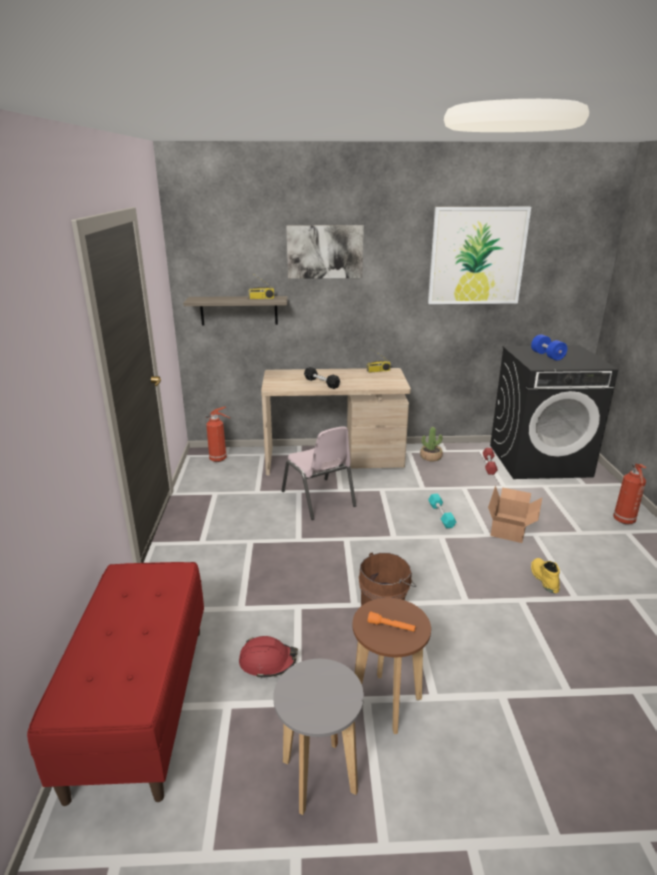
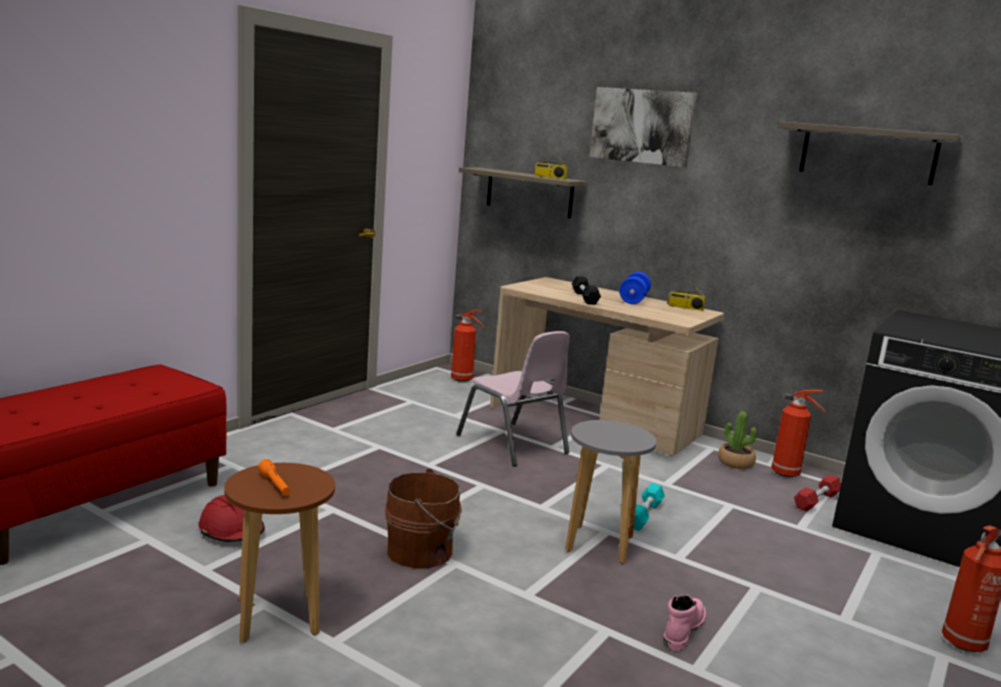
camera: 35 degrees right, 10 degrees down
grey stool [273,659,364,815] -> grey stool moved to [565,420,656,563]
pink chair [281,427,356,520] -> pink chair turned 45 degrees counterclockwise [456,331,570,467]
picture [428,207,531,304] -> shelf [777,121,964,185]
cardboard box [488,486,542,543] -> none
blue dumbbell [531,334,567,361] -> blue dumbbell moved to [619,272,651,304]
yellow boot [531,558,560,593] -> pink boot [663,595,706,651]
none -> fire extinguisher [771,390,826,477]

